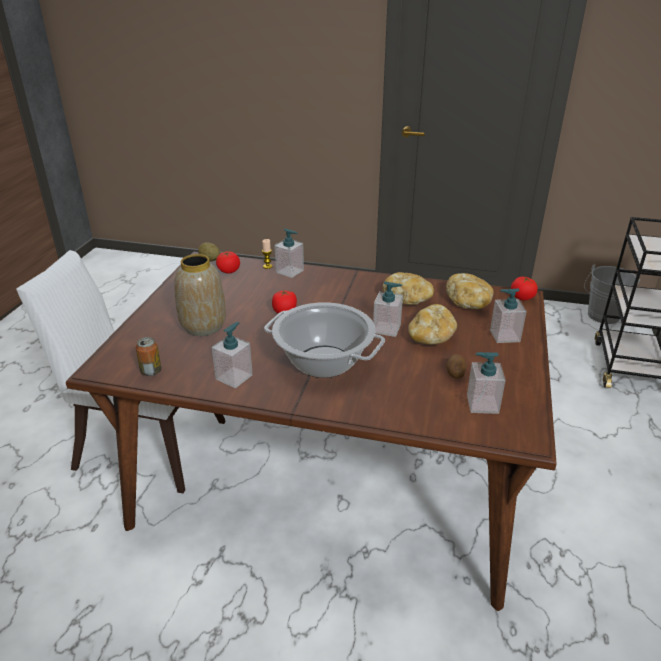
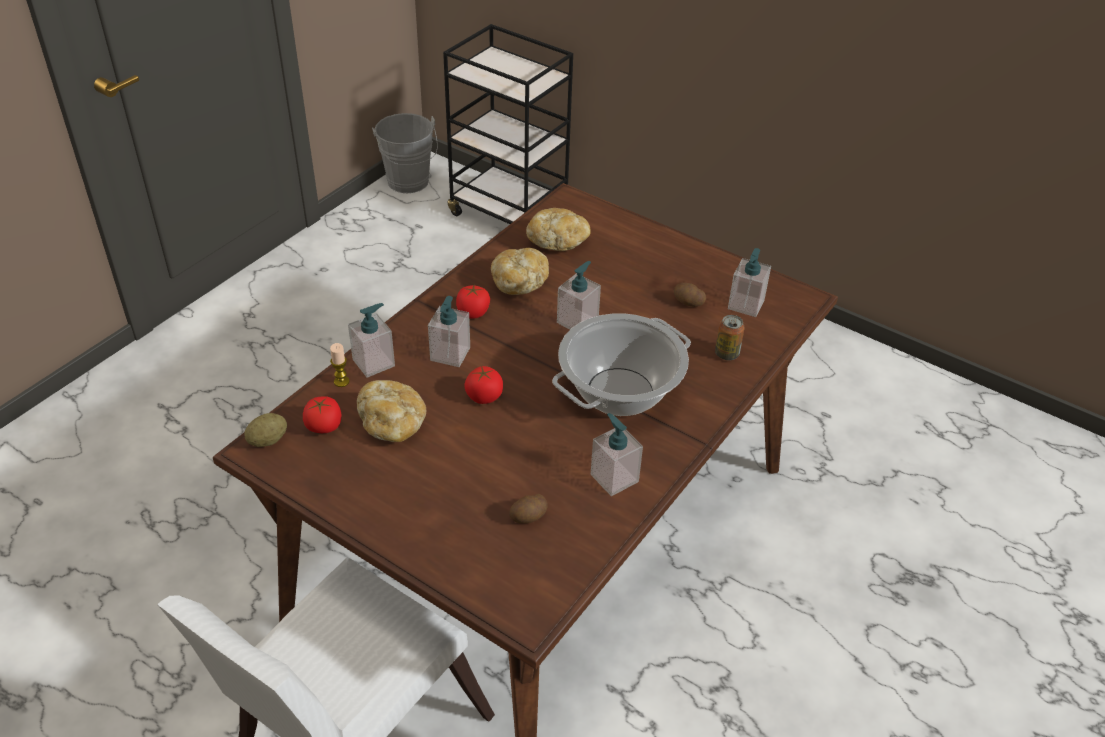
camera: 70 degrees left, 10 degrees up
can [136,337,162,376] -> can moved to [715,315,745,360]
vase [174,254,226,336] -> none
bread [408,304,457,345] -> bread moved to [357,380,426,442]
soap dispenser [490,288,527,343] -> soap dispenser moved to [428,296,470,367]
tomato [511,276,538,300] -> tomato moved to [456,285,490,319]
none -> potato [509,494,548,523]

